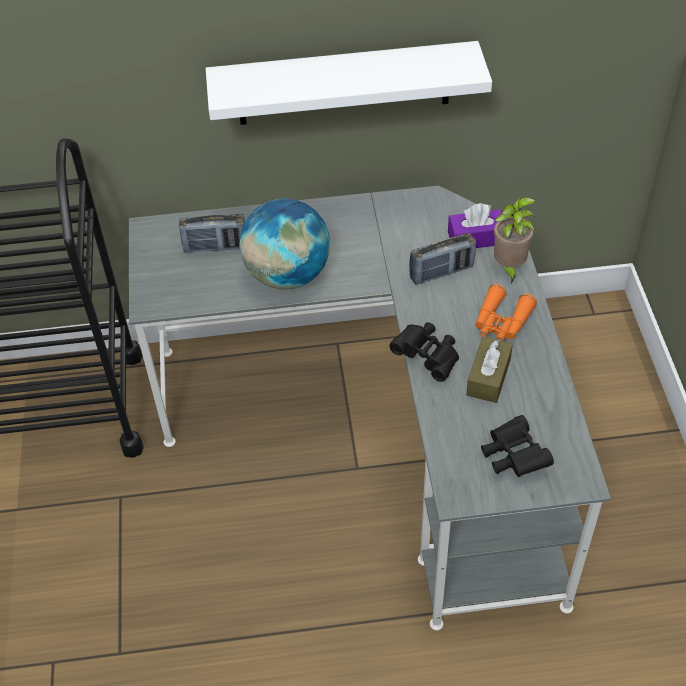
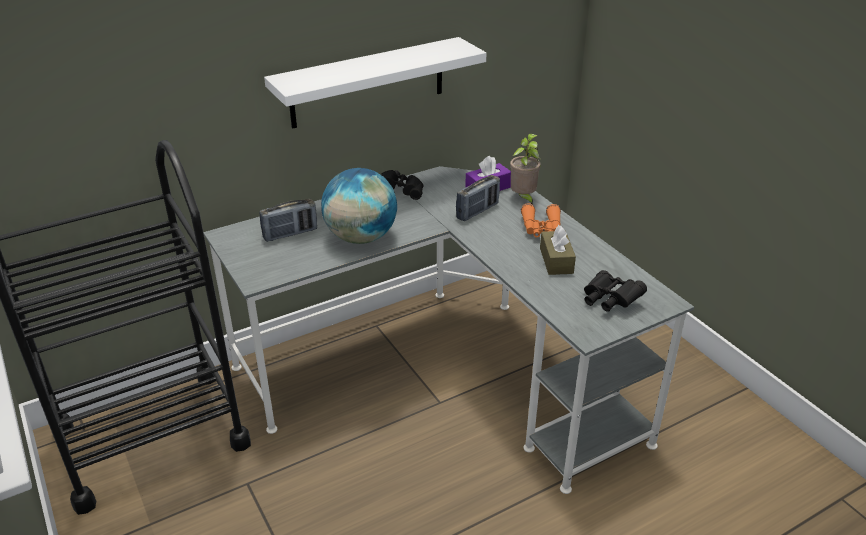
camera: 25 degrees left, 15 degrees down
black binoculars [389,322,459,382] -> black binoculars moved to [381,170,423,200]

